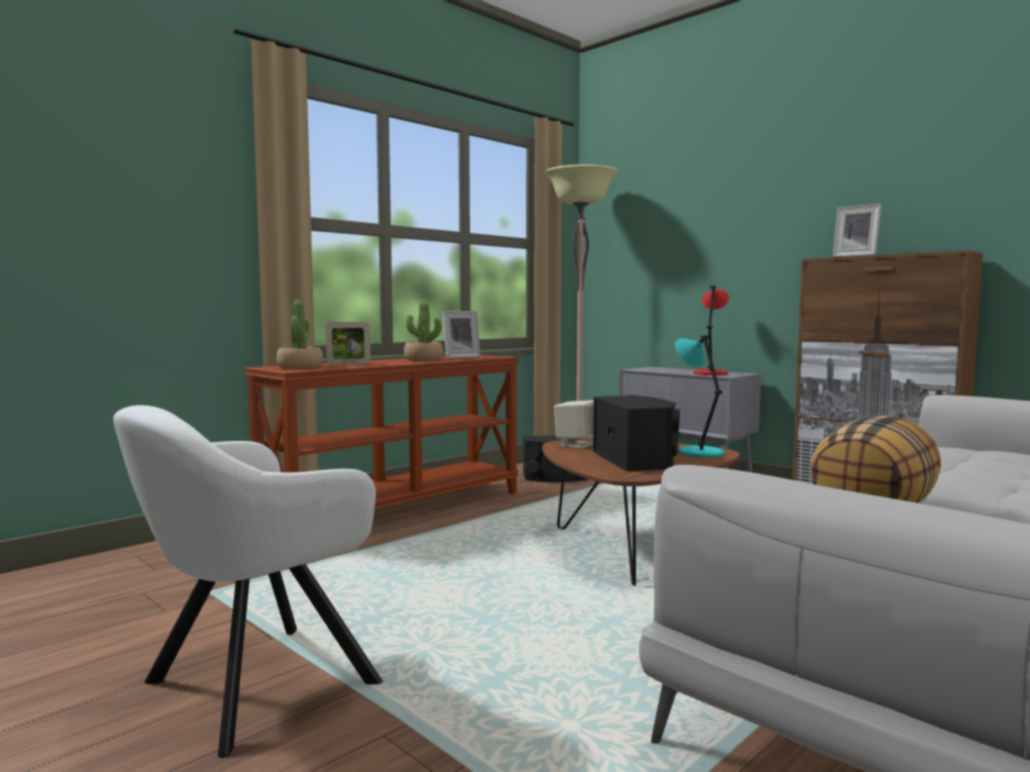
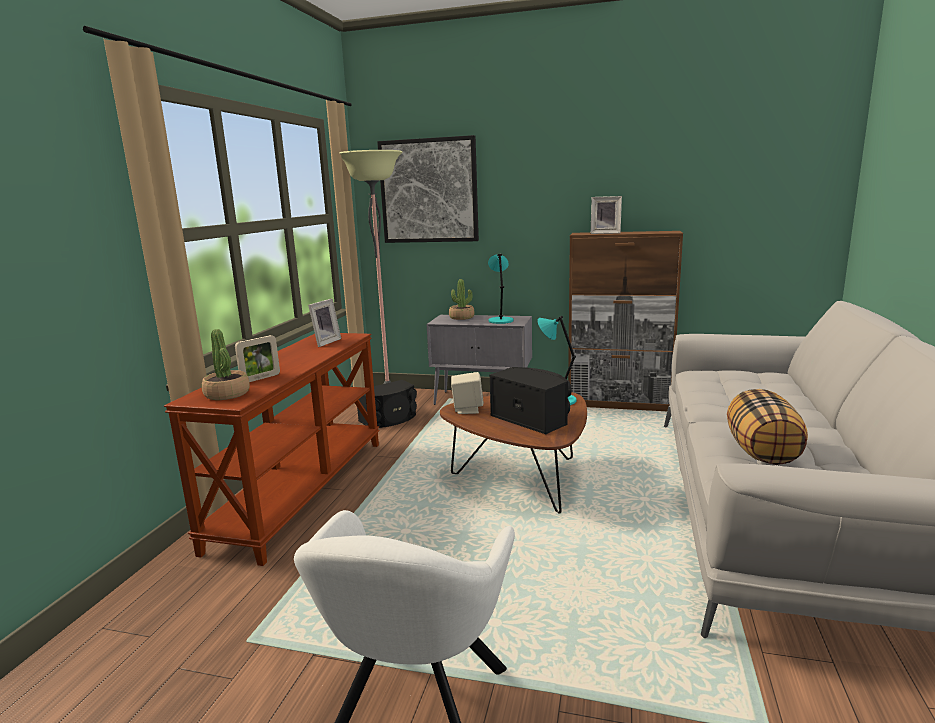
camera: 30 degrees left, 10 degrees up
potted plant [404,301,443,361] -> potted plant moved to [449,279,475,320]
red table lamp [694,286,729,375] -> turquoise table lamp [488,254,514,324]
none -> picture [377,135,479,243]

